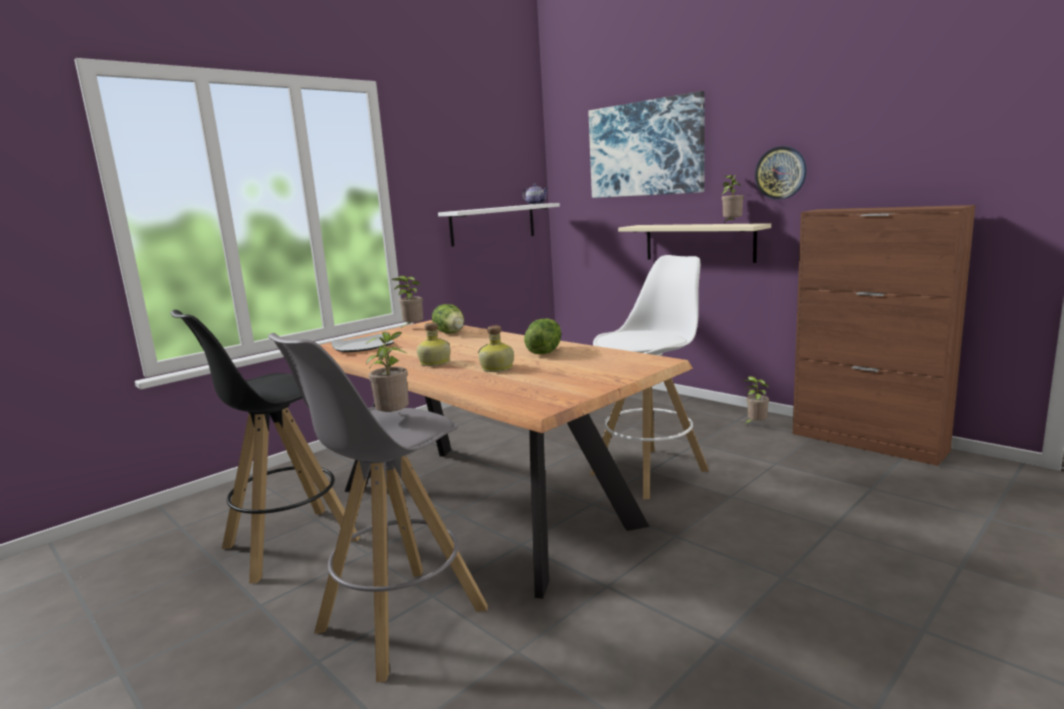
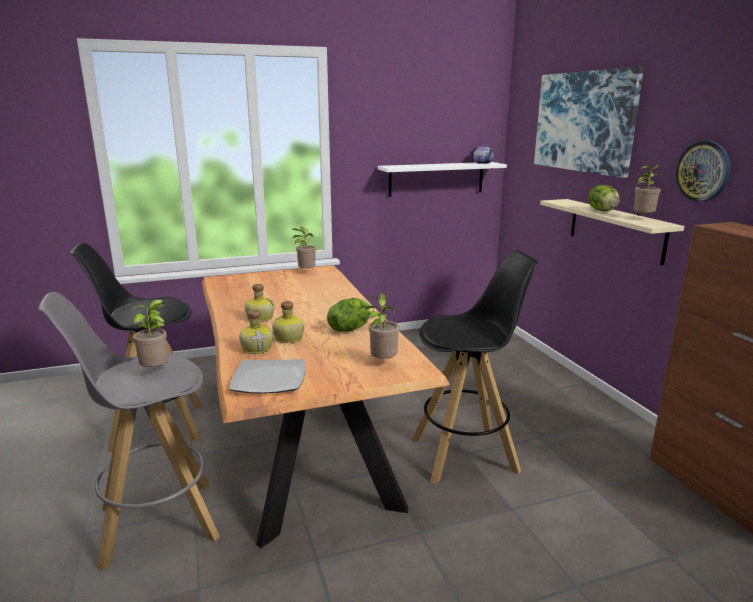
camera: 25 degrees right, 5 degrees up
plate [331,334,394,352] -> plate moved to [229,359,306,394]
lettuce [432,304,464,333] -> lettuce moved to [588,185,620,211]
white stool [590,255,709,499] -> black stool [412,250,538,484]
potted plant [742,376,769,424] -> potted plant moved to [365,292,400,359]
none -> bottle [239,310,273,354]

